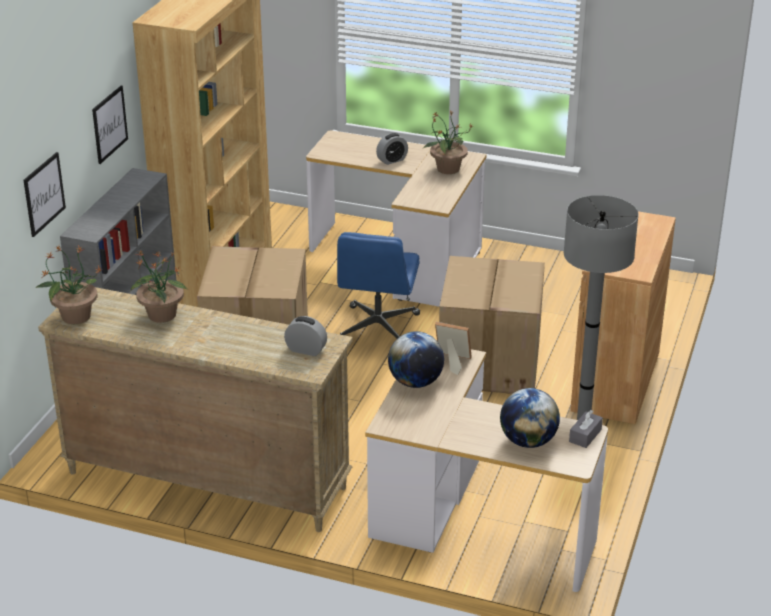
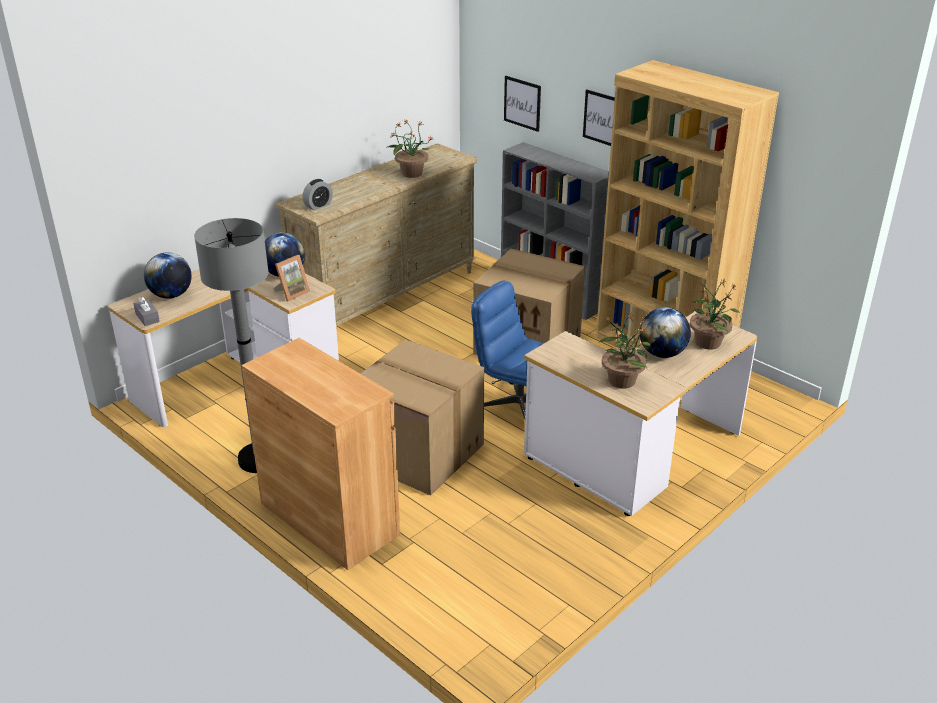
camera: 115 degrees right, 0 degrees up
potted plant [35,245,103,324] -> potted plant moved to [690,280,740,350]
alarm clock [376,133,408,165] -> globe [639,307,691,358]

